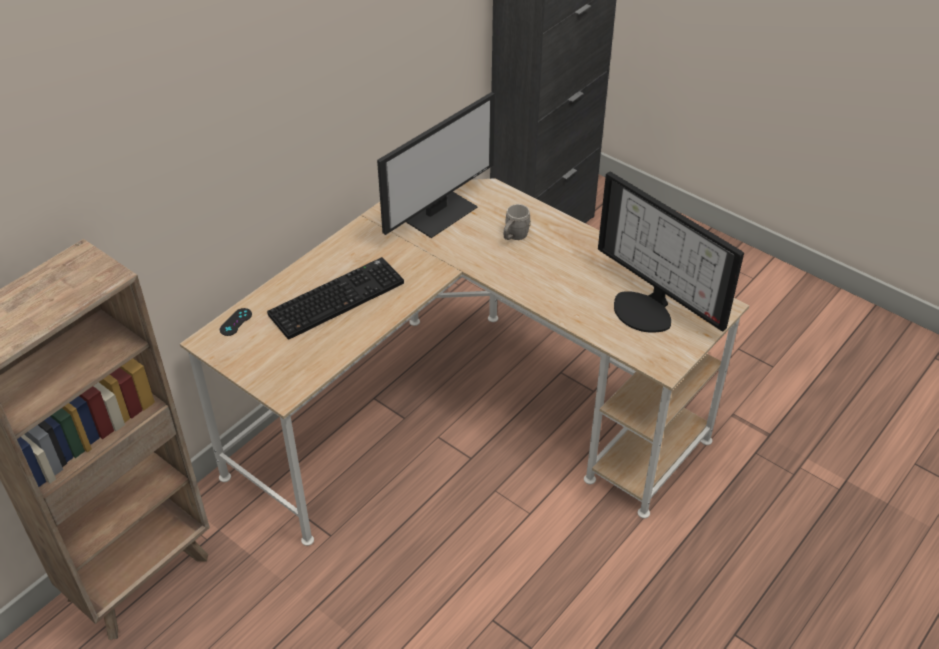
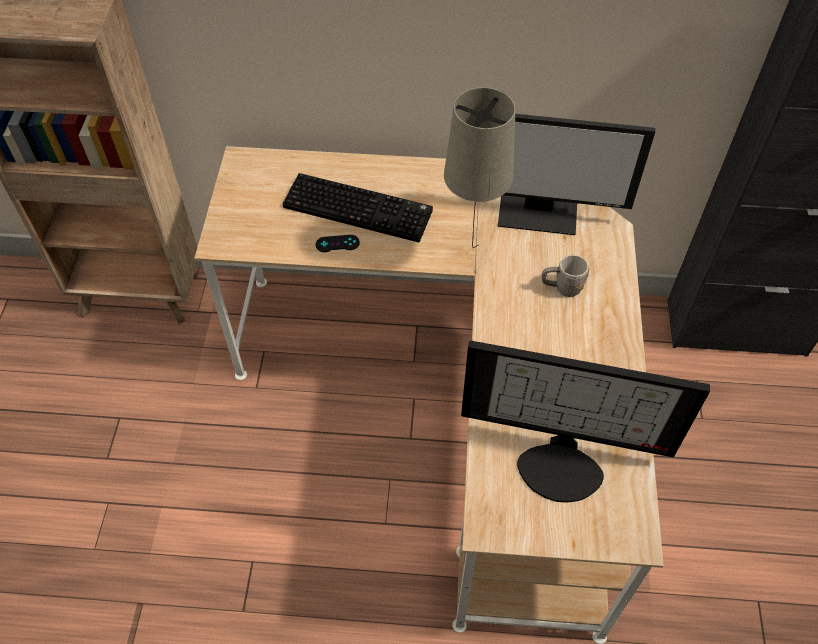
camera: 55 degrees right, 10 degrees up
black game controller [220,308,252,336] -> black game controller moved to [315,235,360,252]
monitor [598,172,744,332] -> monitor turned 90 degrees counterclockwise [461,341,710,503]
none -> beige table lamp [444,87,515,248]

